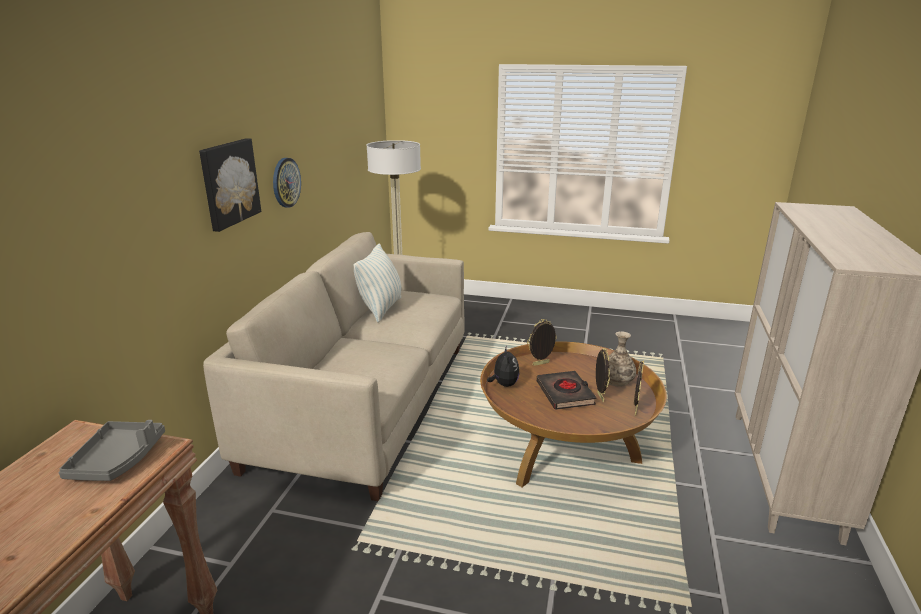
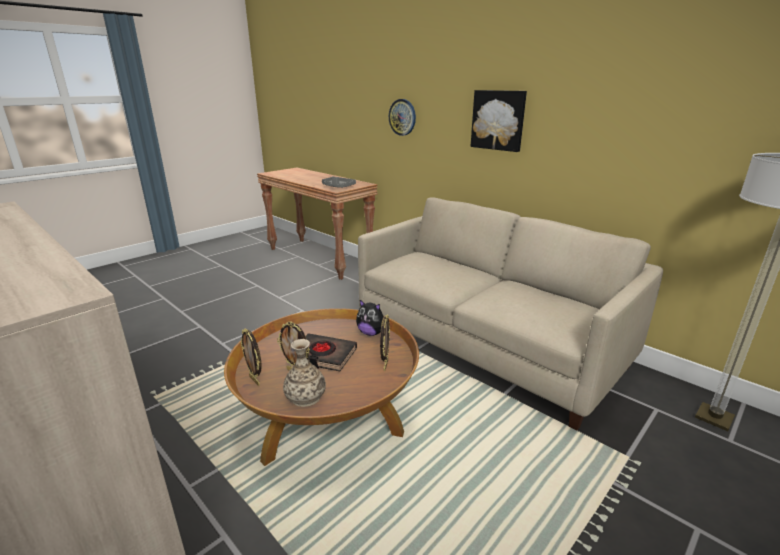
camera: 120 degrees right, 0 degrees up
wall clock [273,158,301,208] -> wall clock moved to [389,99,416,136]
pillow [354,244,401,323] -> none

